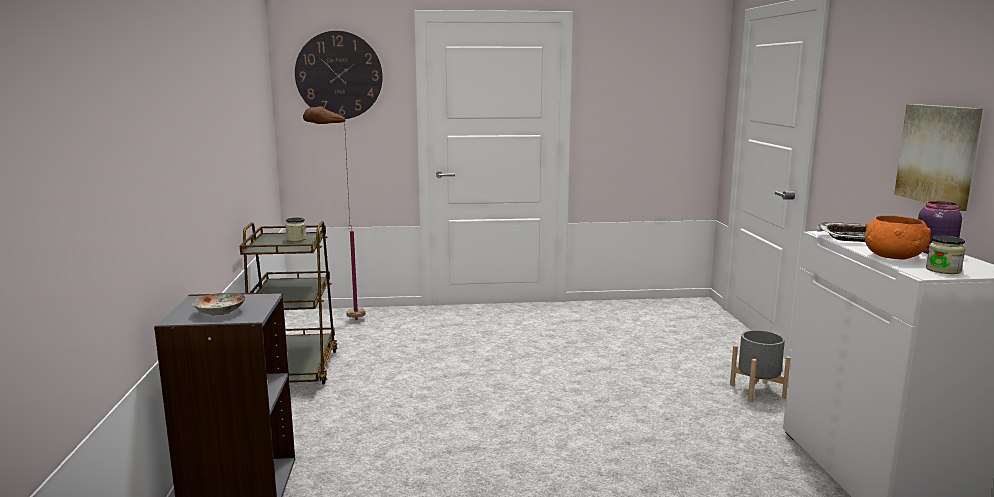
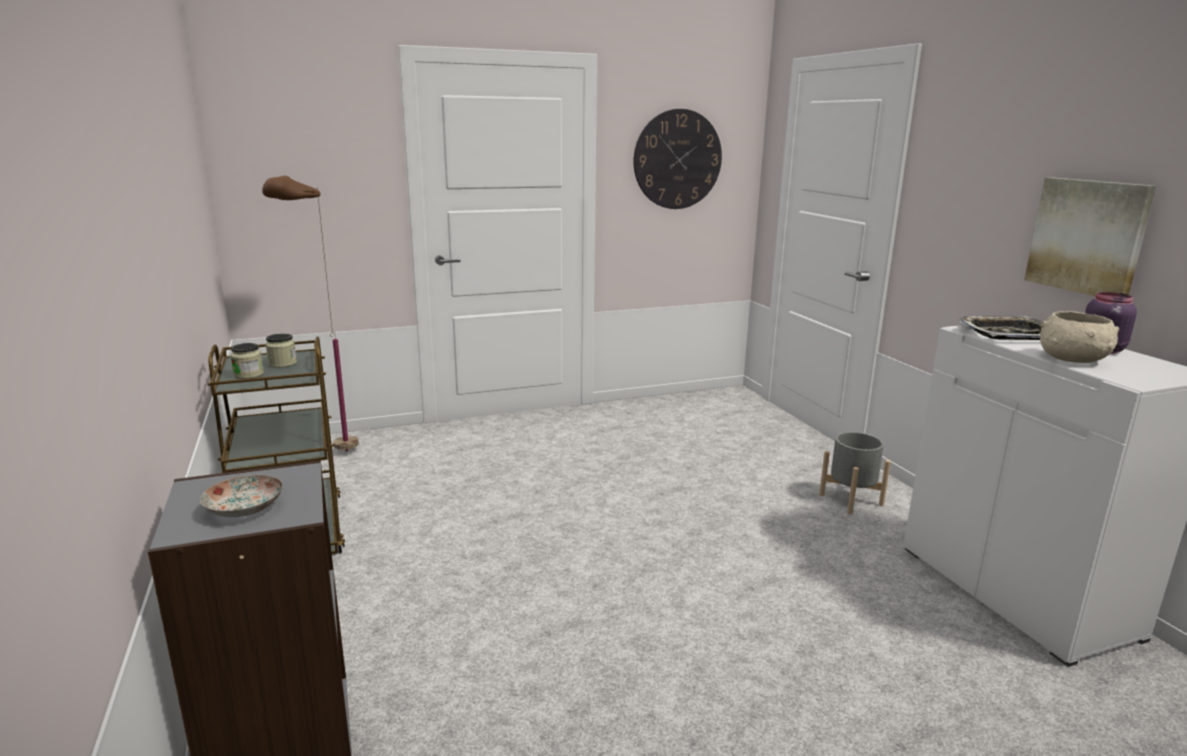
camera: 15 degrees left, 5 degrees up
wall clock [295,31,383,119] -> wall clock moved to [634,109,722,209]
orange bowl [865,215,931,260] -> beige bowl [1040,311,1119,363]
jar [926,235,965,274] -> jar moved to [230,343,264,379]

